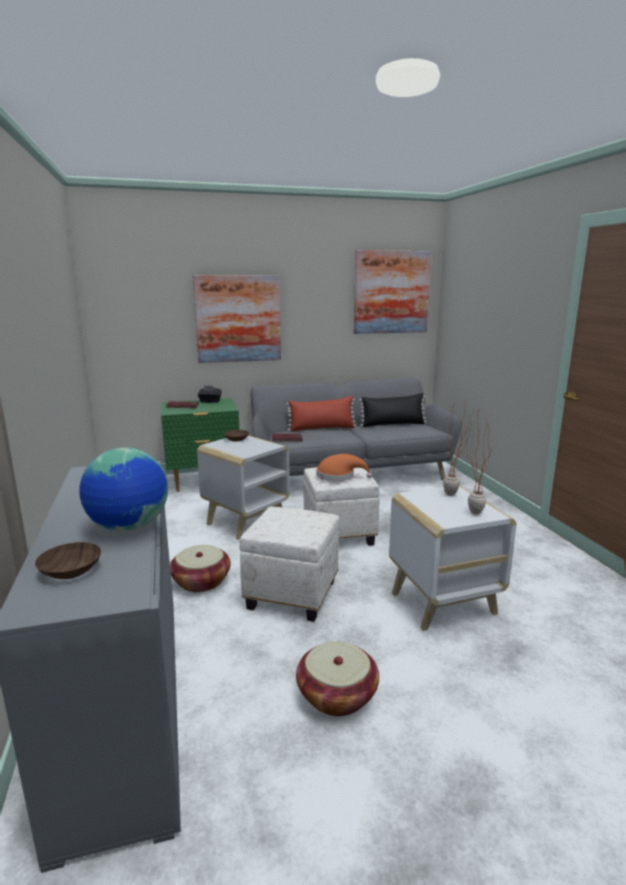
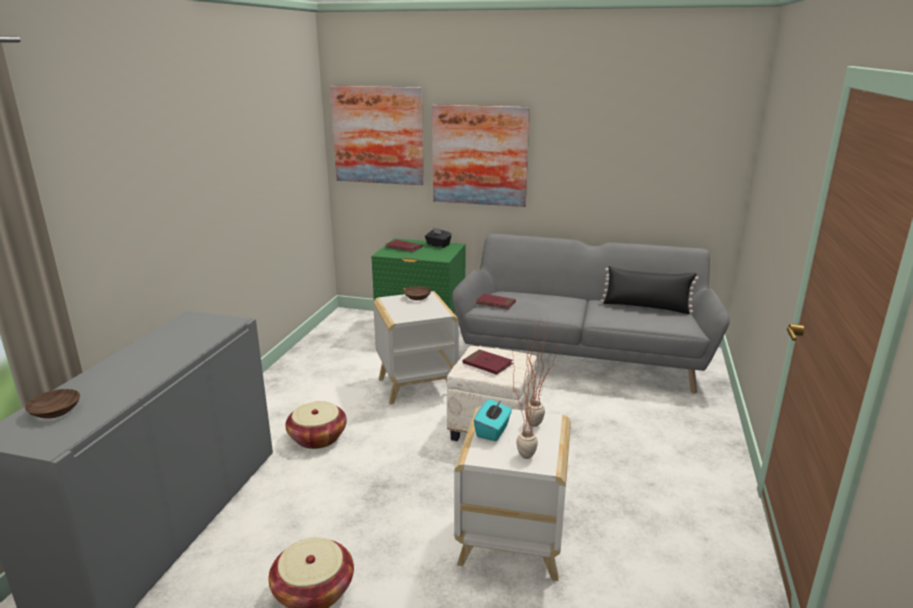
camera: 30 degrees right, 5 degrees up
globe [79,448,168,532] -> none
white ottoman [239,507,340,622] -> none
red pillow [286,396,356,432] -> none
orange hat [316,454,372,481] -> red book [463,349,513,375]
picture [354,250,432,334] -> picture moved to [330,86,424,185]
none -> turquoise tissue box [474,399,512,441]

